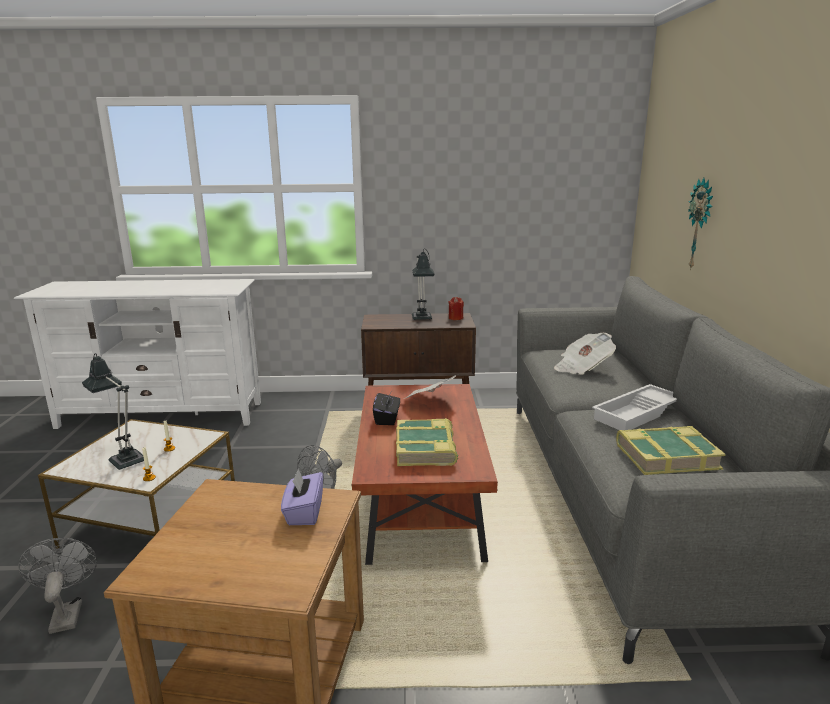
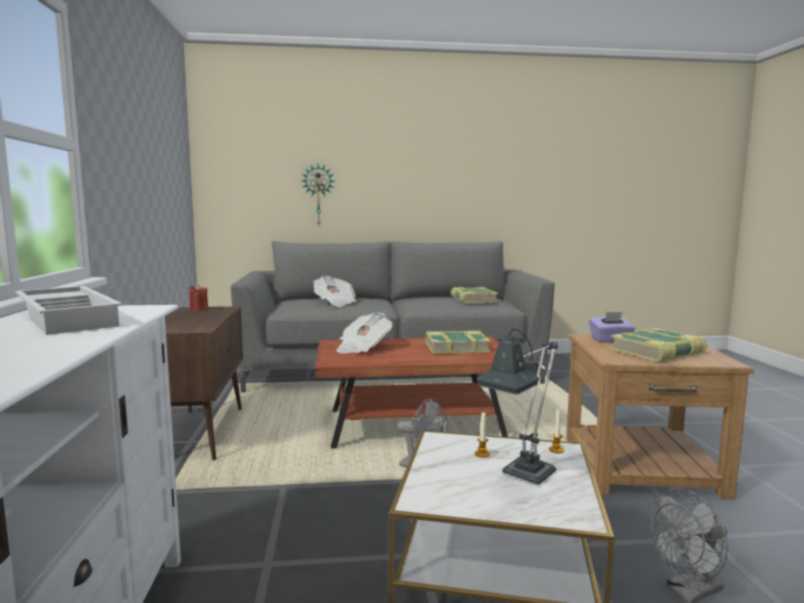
camera: 95 degrees left, 10 degrees down
black tissue box [373,390,400,425] -> none
table lamp [412,249,435,320] -> none
white tray [592,384,677,430] -> white tray moved to [15,286,123,335]
none -> book [611,328,707,362]

